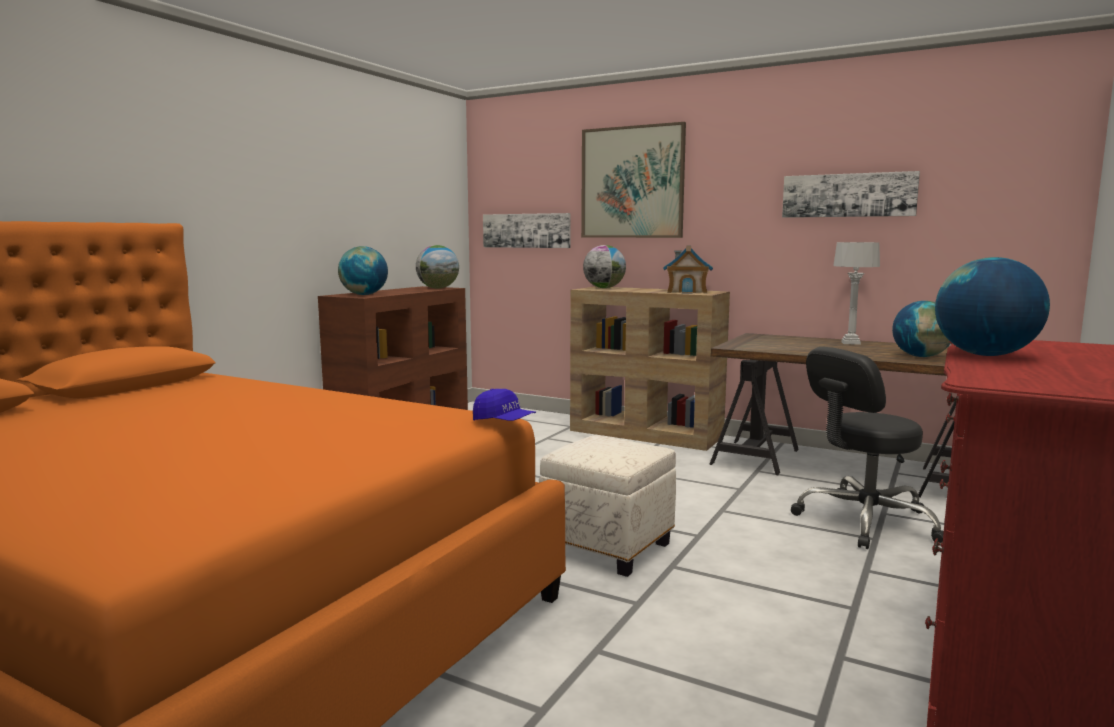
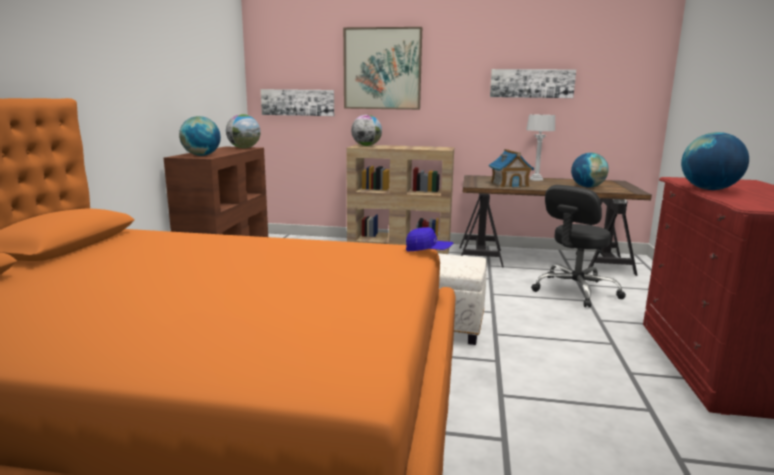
camera: 20 degrees left, 5 degrees up
toy house [663,245,713,294] -> toy house moved to [489,149,535,188]

